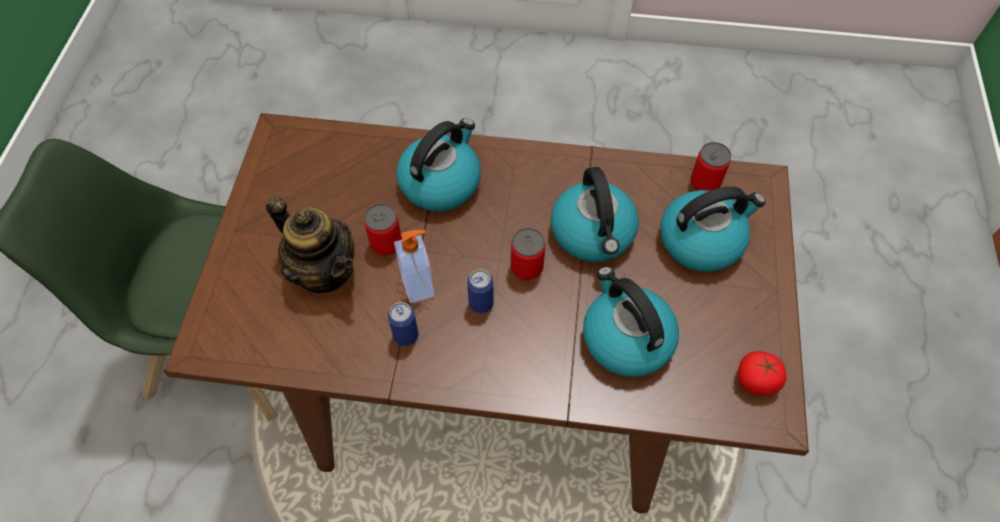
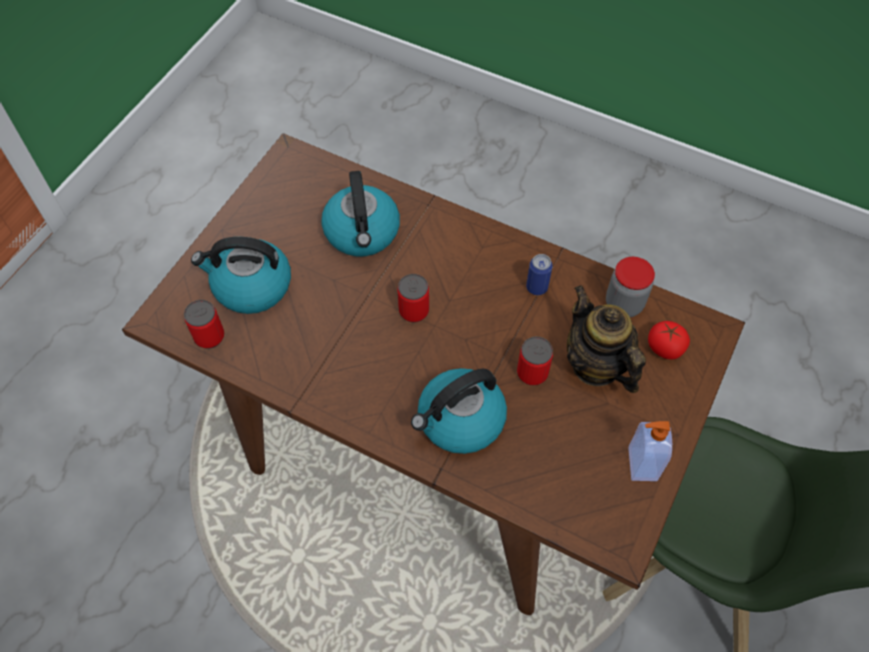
camera: 160 degrees left, 0 degrees up
soap dispenser [394,230,435,303] -> soap dispenser moved to [629,421,672,481]
can [467,269,494,313] -> none
kettle [551,167,639,262] -> none
tomato [738,351,786,395] -> tomato moved to [648,321,690,360]
none -> jar [606,257,655,317]

